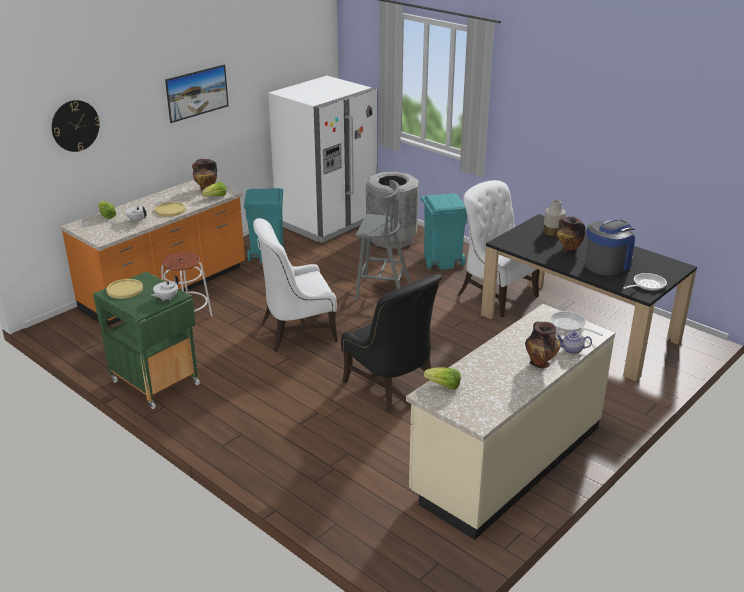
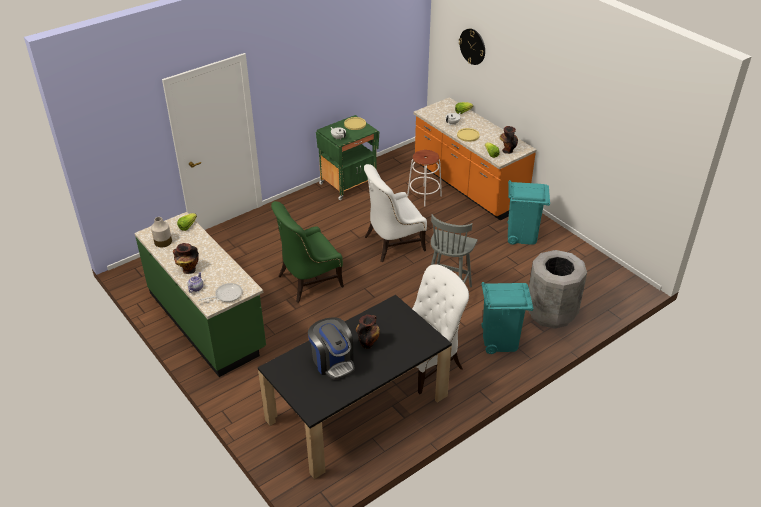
camera: 100 degrees right, 10 degrees up
picture [165,65,229,123] -> none
white chair [253,218,338,352] -> white chair turned 105 degrees counterclockwise [364,164,427,262]
white fridge [268,76,378,243] -> none
black chair [341,274,442,414] -> green chair [271,201,344,303]
beige counter [406,304,615,540] -> green counter [134,212,266,377]
beige vase [543,200,566,236] -> beige vase moved to [151,217,172,247]
frying pan [623,273,667,291] -> none

